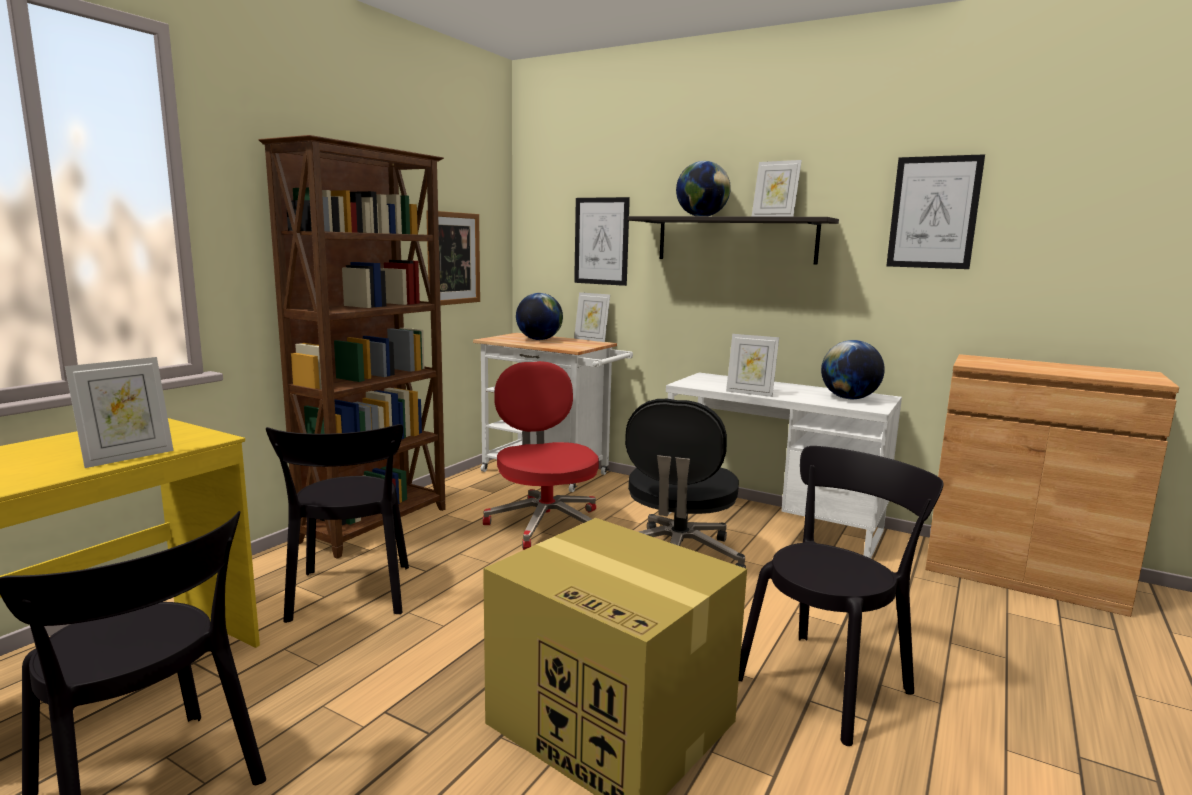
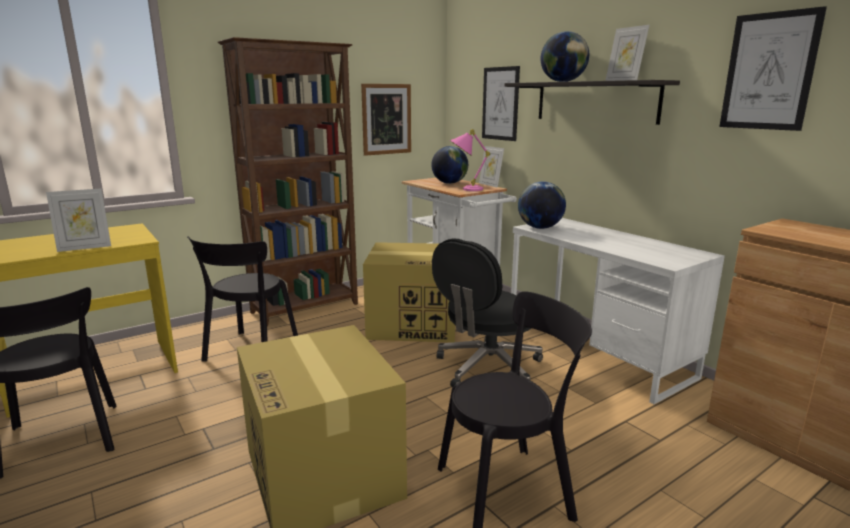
camera: 25 degrees right, 5 degrees up
red office chair [483,361,599,550] -> cardboard box [363,242,455,342]
picture frame [726,334,779,397] -> none
globe [821,340,885,399] -> globe moved to [518,181,566,229]
none -> pink table lamp [450,129,490,191]

